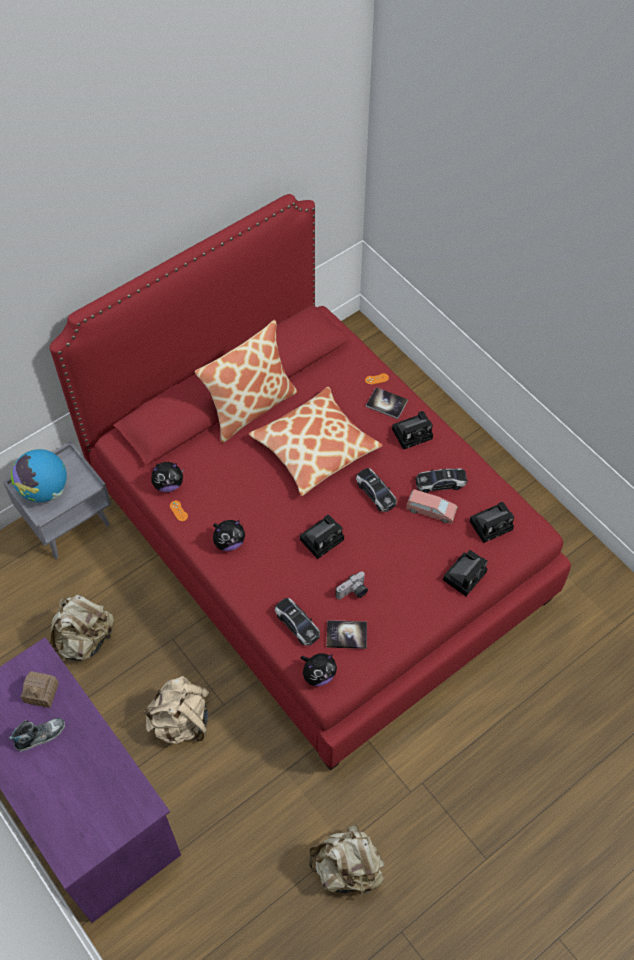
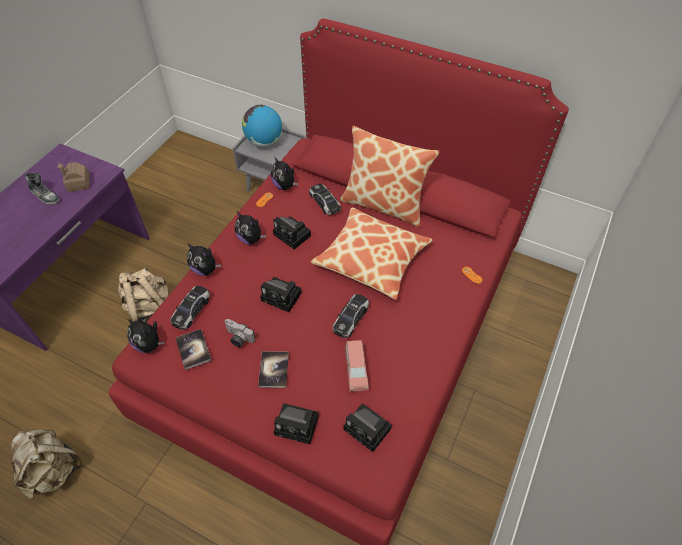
camera: 65 degrees right, 5 degrees down
beige backpack [49,595,114,662] -> none
book [366,387,408,419] -> book moved to [258,351,289,388]
camera [392,411,433,450] -> camera moved to [273,216,311,250]
toy car [415,469,468,493] -> toy car moved to [309,184,341,215]
none -> plush toy [187,244,221,276]

